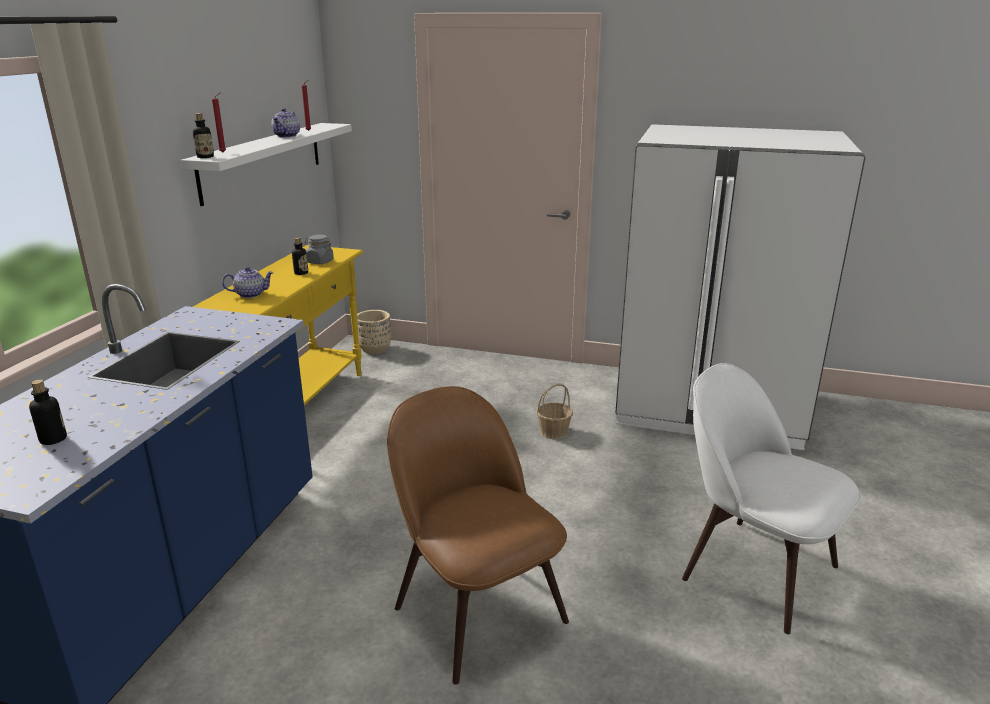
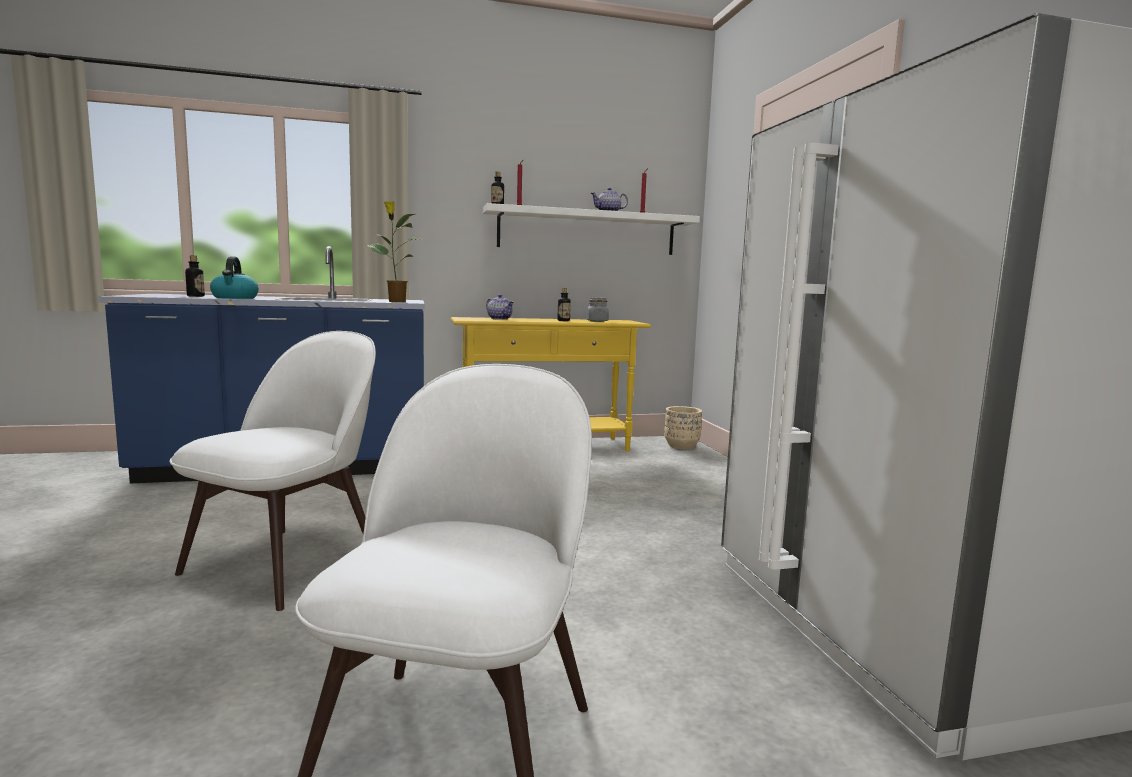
camera: 60 degrees right, 15 degrees down
brown chair [387,386,569,685] -> white chair [169,331,376,611]
basket [536,383,573,439] -> none
none -> kettle [210,256,259,299]
none -> potted plant [366,201,421,302]

